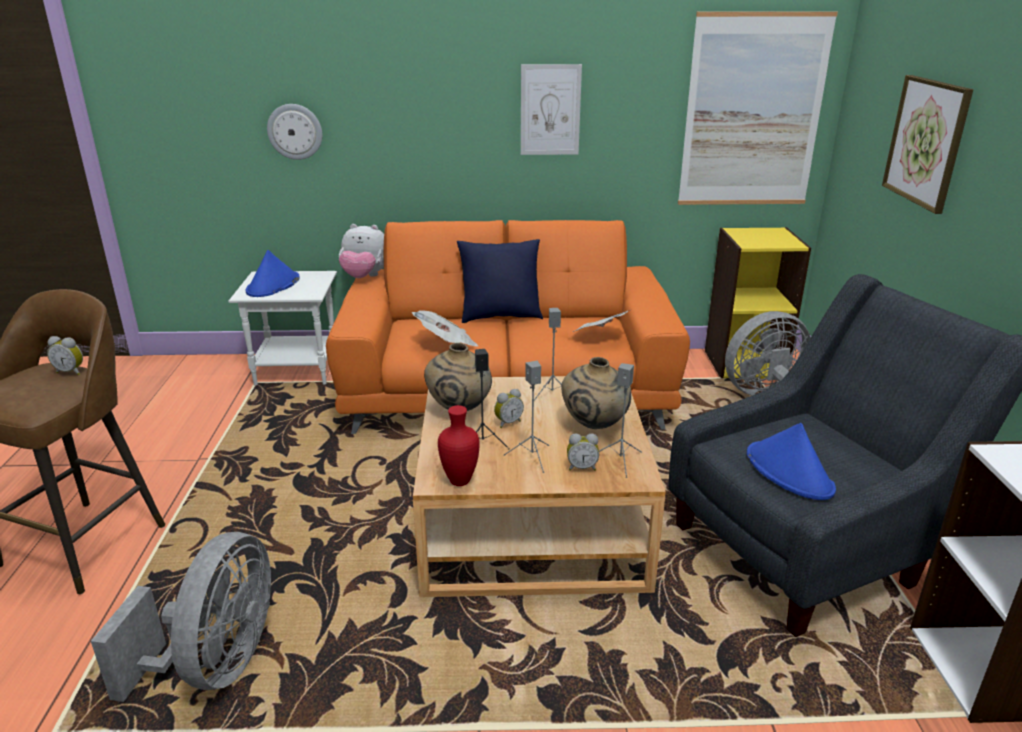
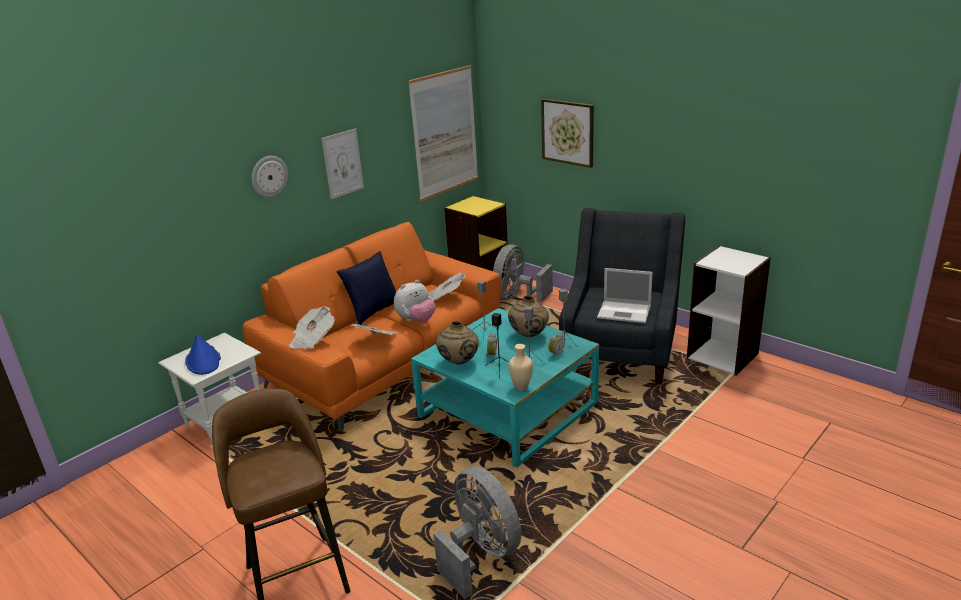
camera: 45 degrees left, 0 degrees up
alarm clock [47,336,83,375] -> none
wall clock [267,104,322,160] -> wall clock moved to [252,156,288,198]
plush toy [339,224,384,278] -> plush toy moved to [394,280,436,322]
beige coffee table [413,376,666,597] -> turquoise coffee table [411,308,599,467]
red vase [438,405,480,486] -> beige vase [509,344,533,391]
blue hat [747,423,836,500] -> laptop [597,268,653,323]
none -> newspaper [289,306,334,349]

